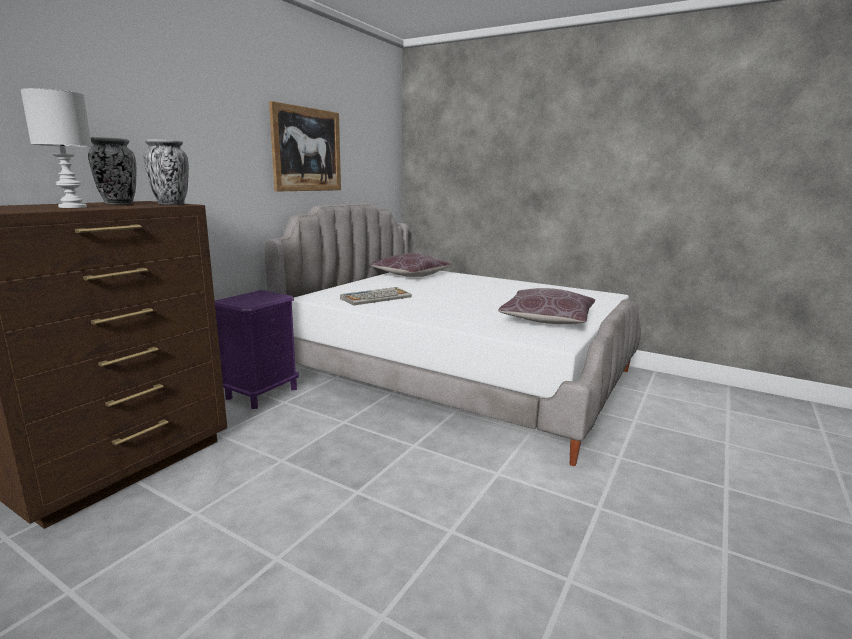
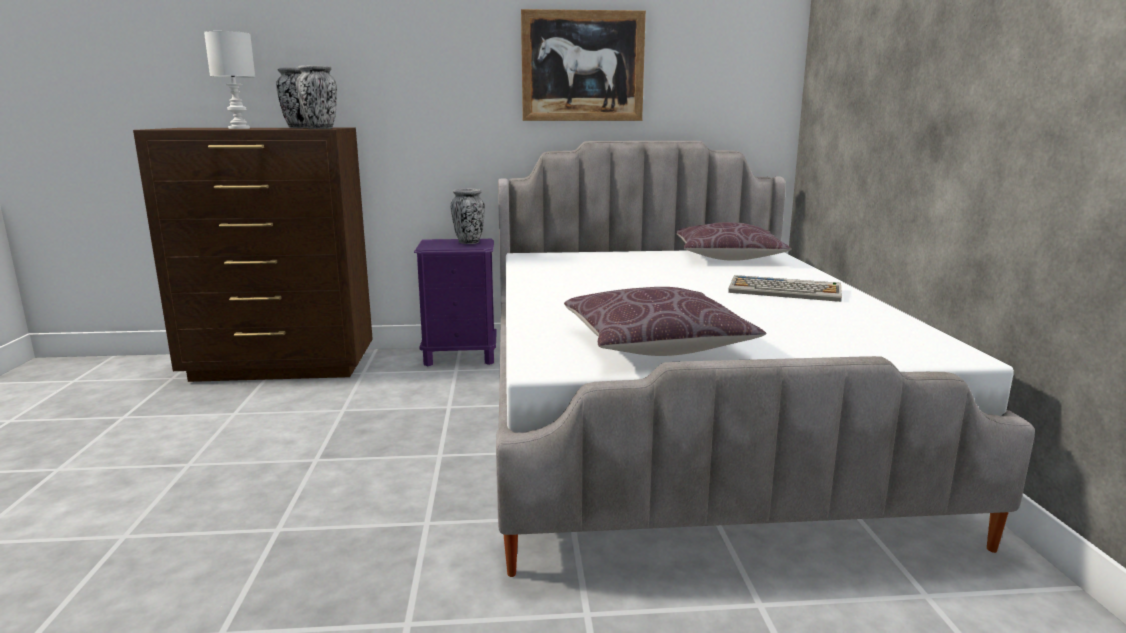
camera: 55 degrees right, 0 degrees up
keyboard [340,287,412,305] -> keyboard moved to [728,275,842,302]
none -> vase [451,189,485,244]

